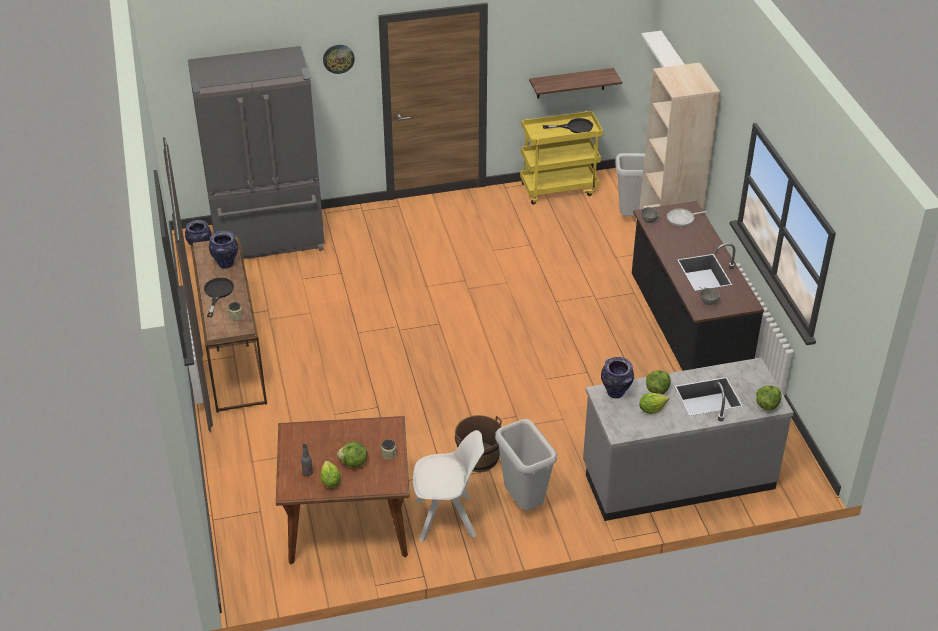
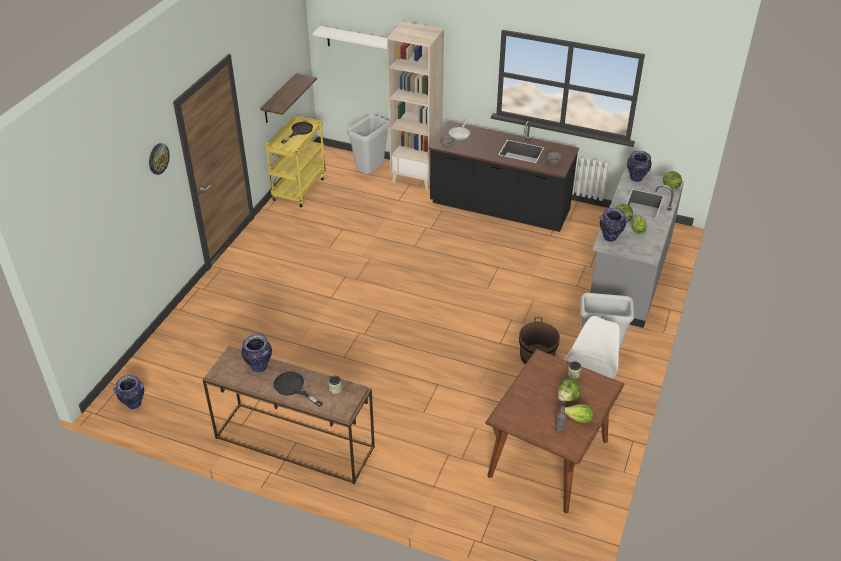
camera: 55 degrees left, 0 degrees up
grey fridge [188,46,324,259] -> none
none -> vase [627,151,651,182]

